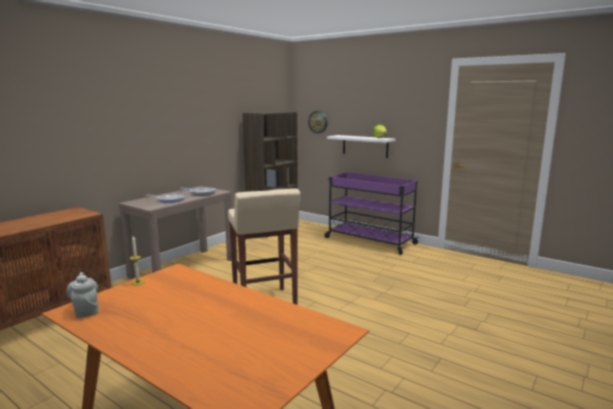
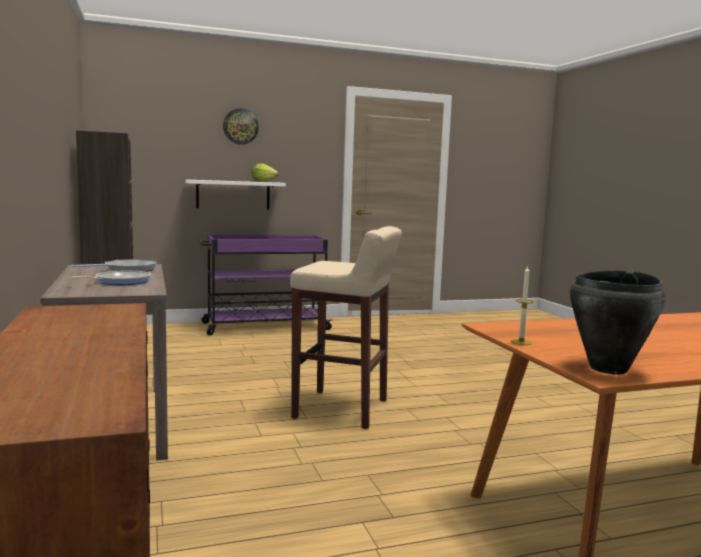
camera: 55 degrees left, 5 degrees down
grey teapot [66,272,99,318] -> black cooking pot [570,271,666,375]
wall clock [308,111,328,134] -> wall clock moved to [223,108,259,145]

